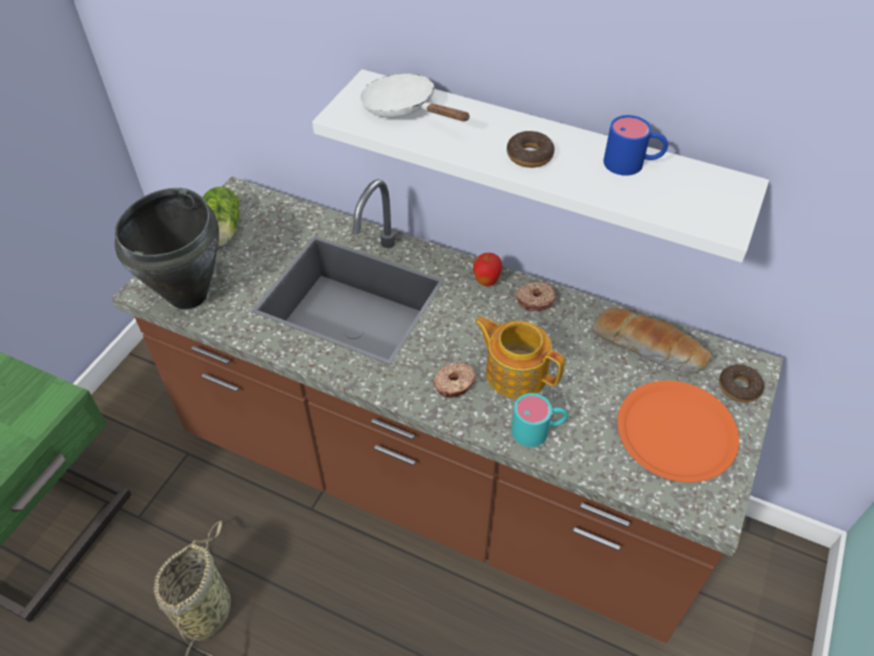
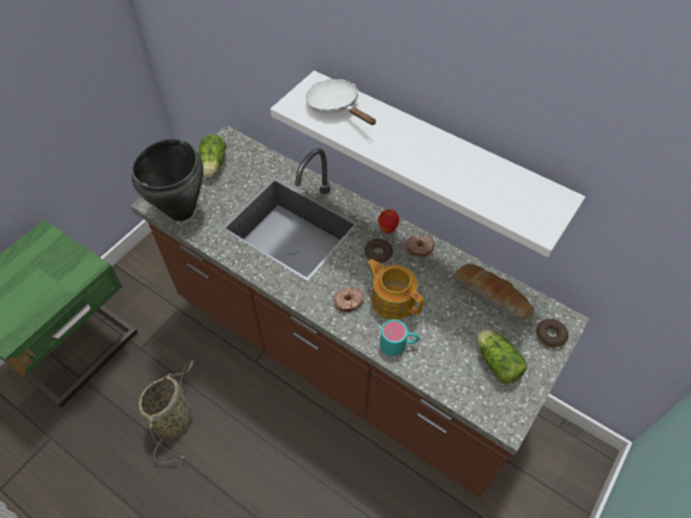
camera: 10 degrees right, 5 degrees up
donut [507,131,555,168] -> donut moved to [364,239,393,264]
blue mug [603,115,668,176] -> none
orange plate [617,381,739,482] -> lettuce [477,329,527,384]

